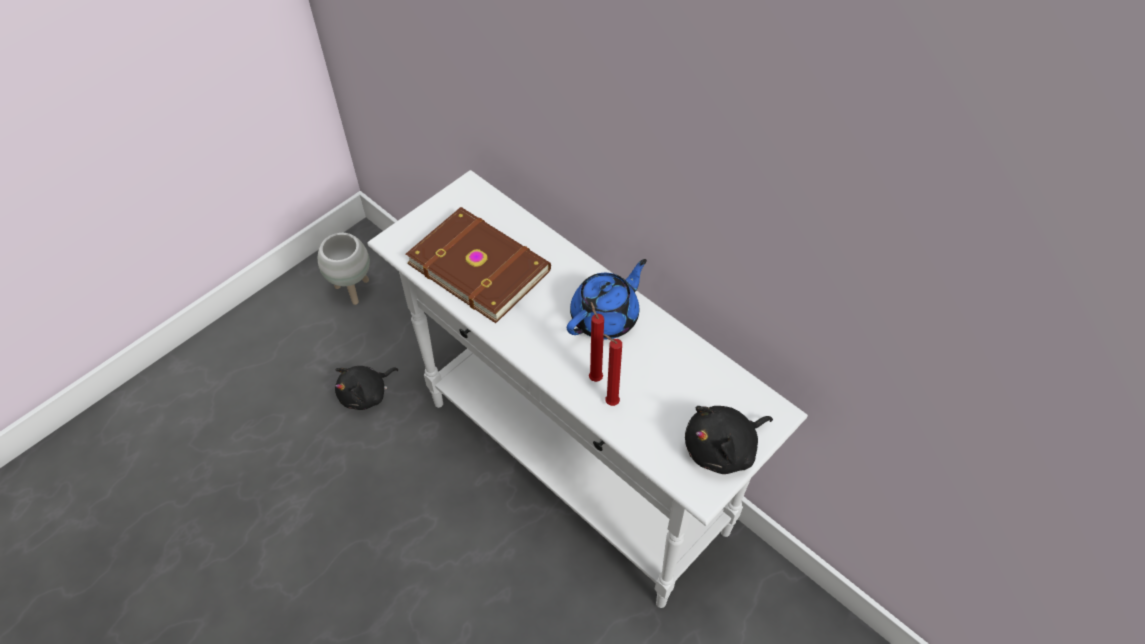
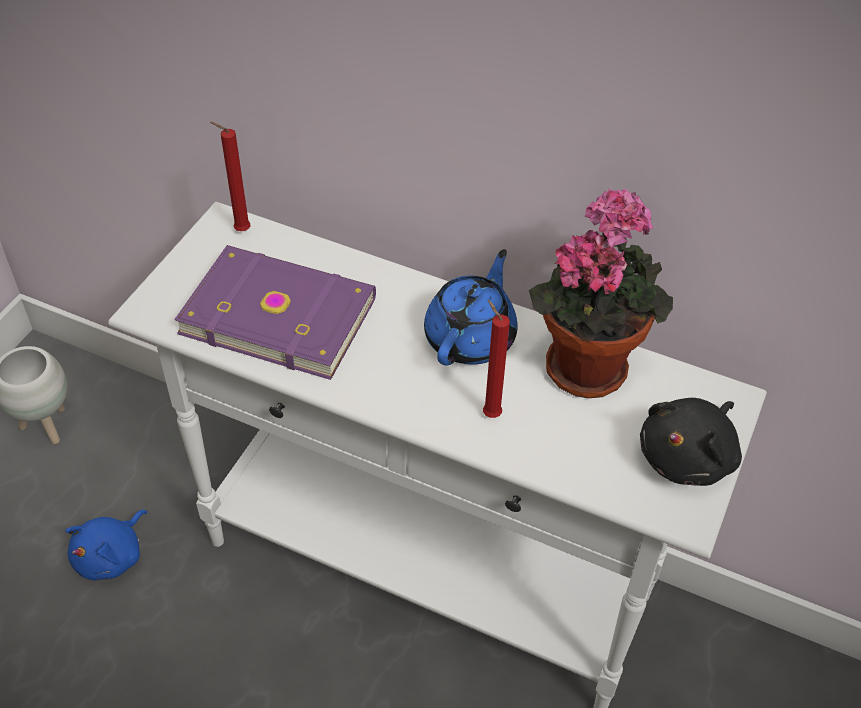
camera: 20 degrees left, 5 degrees down
black plush toy [335,366,398,410] -> blue plush toy [65,510,147,580]
brown book [406,207,551,323] -> purple book [174,245,376,380]
red candle [603,334,622,406] -> red candle moved to [210,122,251,231]
none -> potted plant [529,188,673,398]

